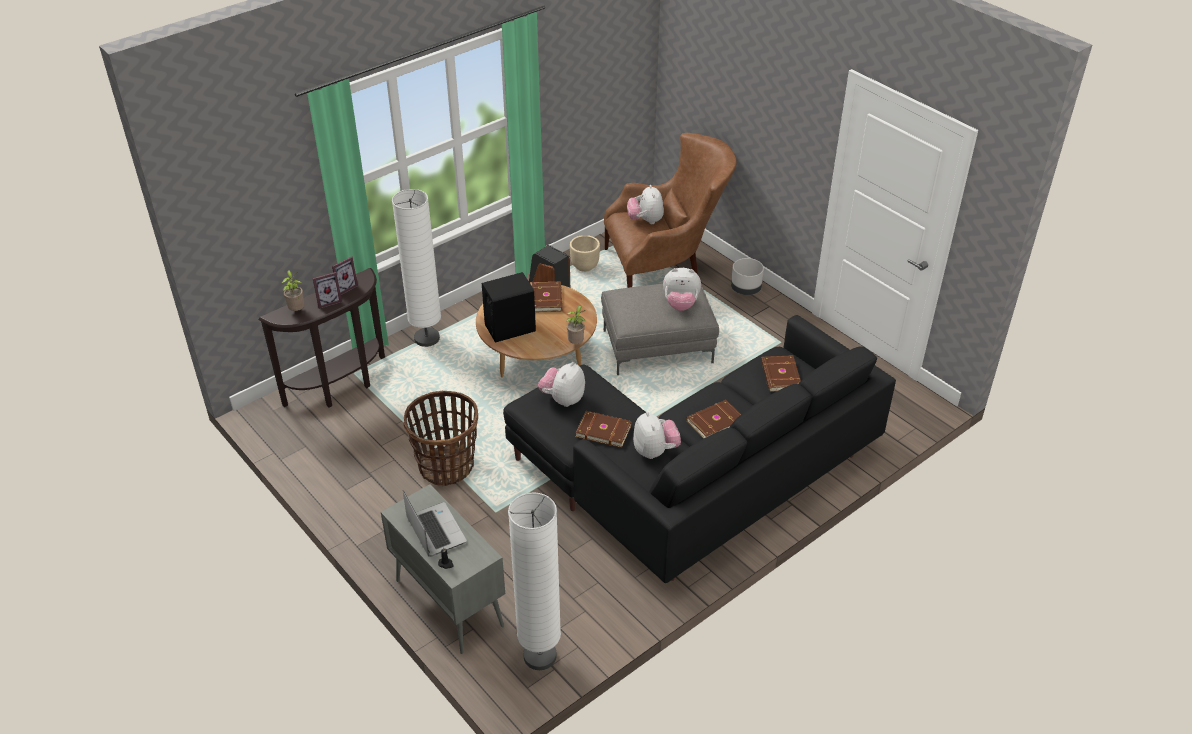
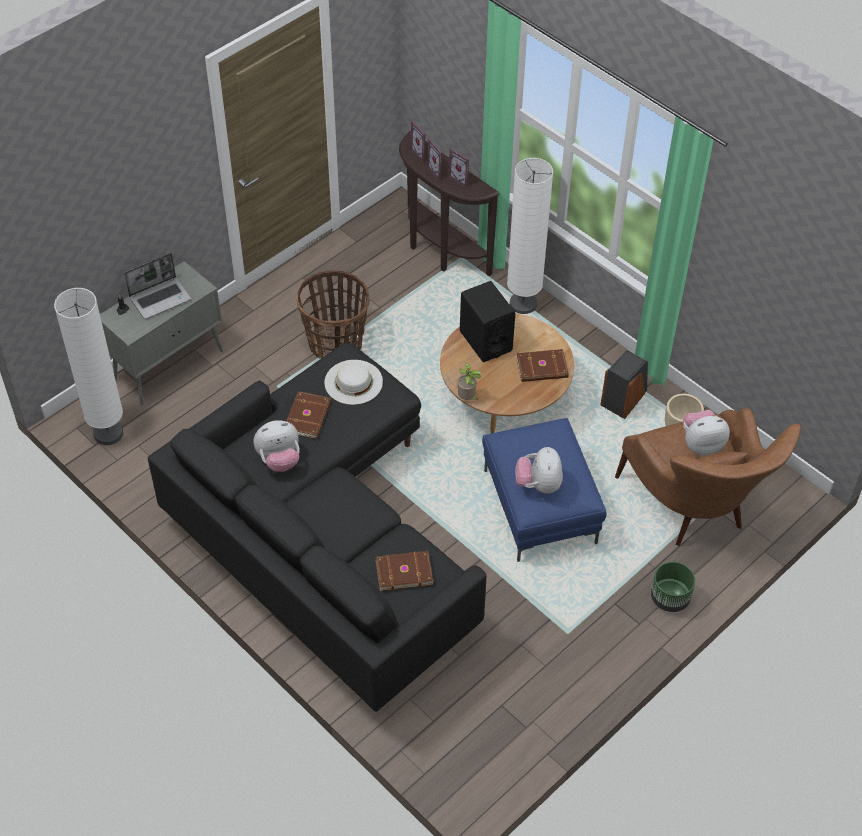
camera: 85 degrees right, 10 degrees up
potted plant [282,270,304,311] -> picture frame [410,121,428,162]
plush toy [538,362,585,407] -> white hat [324,360,383,405]
grey ottoman [601,284,719,375] -> blue ottoman [482,418,606,562]
brown book [686,400,741,439] -> none
grey planter [731,258,764,295] -> green planter [651,562,695,612]

